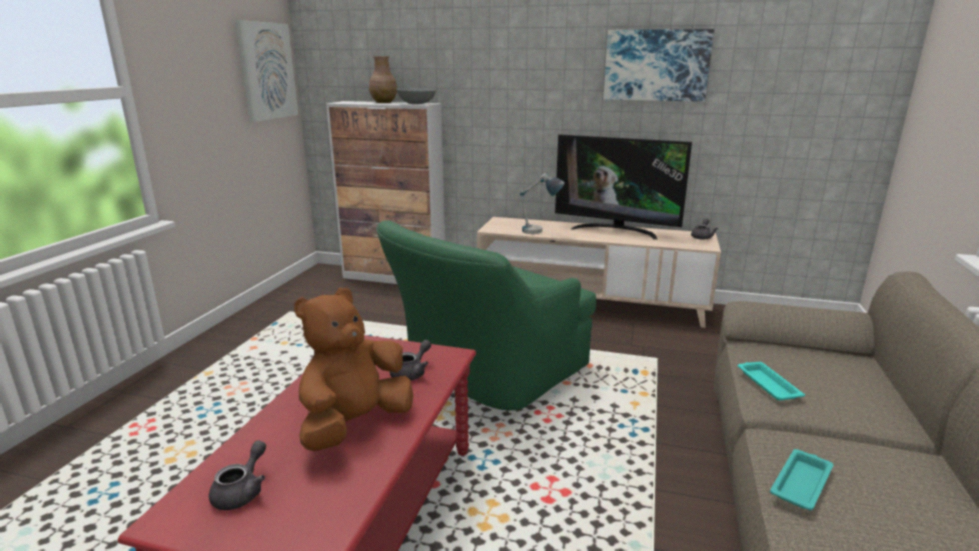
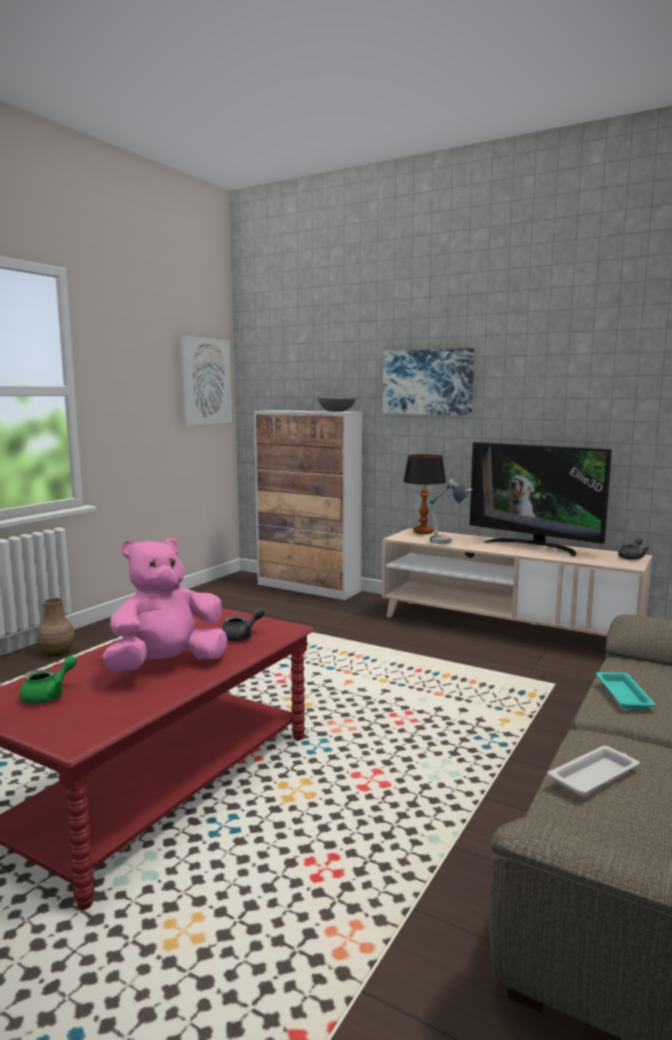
camera: 15 degrees right, 10 degrees down
grey teapot [209,440,266,510] -> green teapot [19,655,77,704]
brown plush toy [294,288,413,452] -> pink plush toy [102,538,227,672]
brown vase [369,56,397,103] -> brown vase moved to [37,598,75,656]
green armchair [376,220,596,410] -> none
picture [604,29,714,102] -> picture moved to [383,348,474,415]
turquoise tray [770,449,833,510] -> white tray [547,746,640,795]
none -> table lamp [403,454,446,534]

